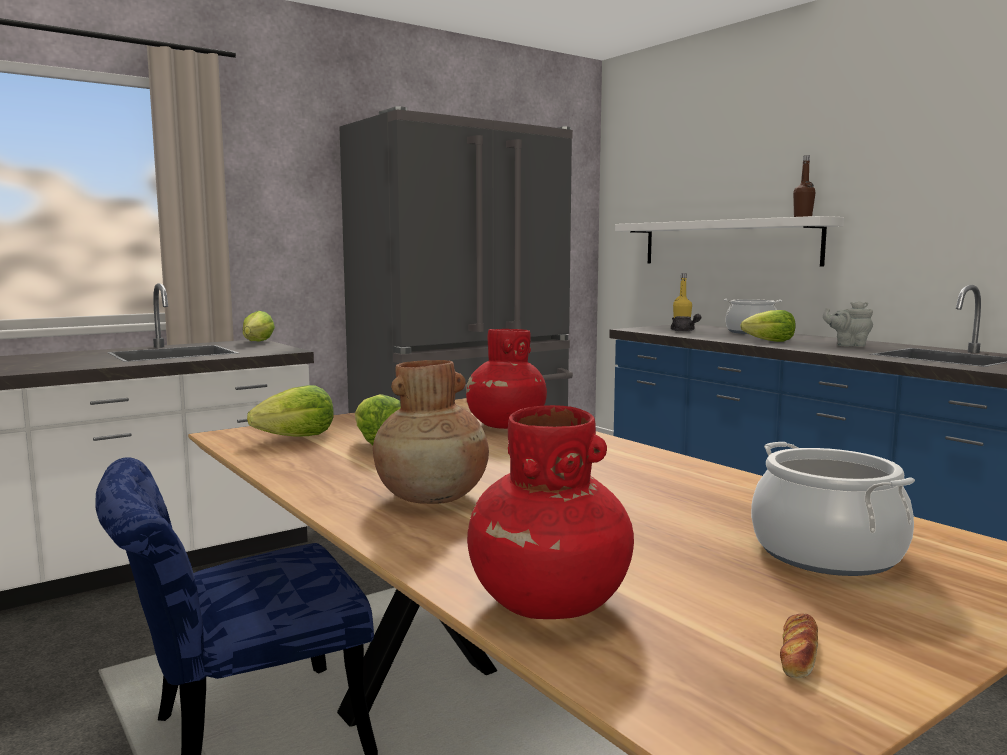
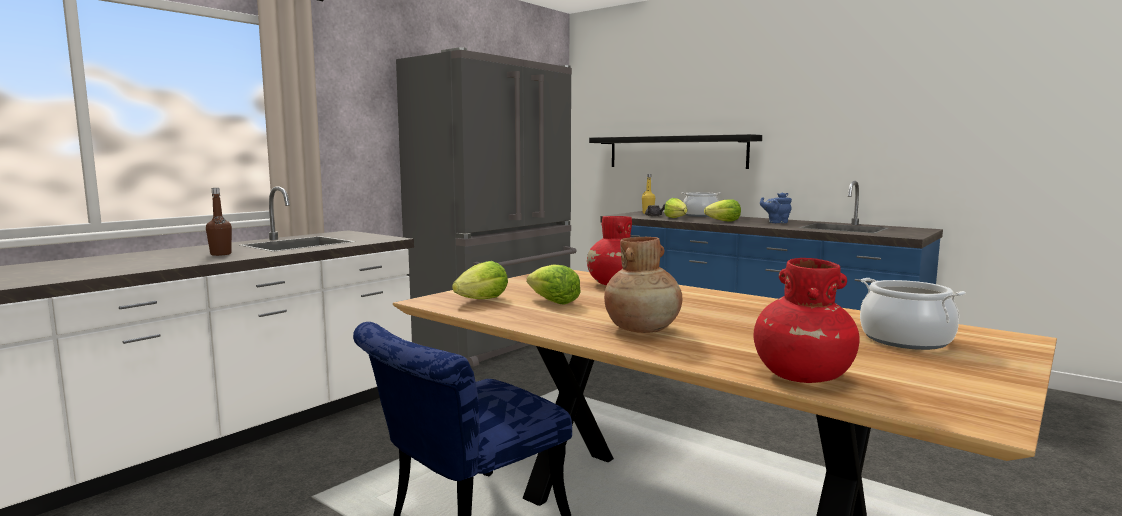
camera: 15 degrees left, 0 degrees up
lettuce [243,311,275,342] -> lettuce moved to [664,198,687,218]
white shelf [615,216,844,267] -> black shelf [589,134,762,169]
bread [780,613,818,678] -> none
brown bottle [793,155,816,217] -> brown bottle moved to [206,188,232,256]
grey teapot [823,301,873,347] -> blue teapot [760,192,792,223]

